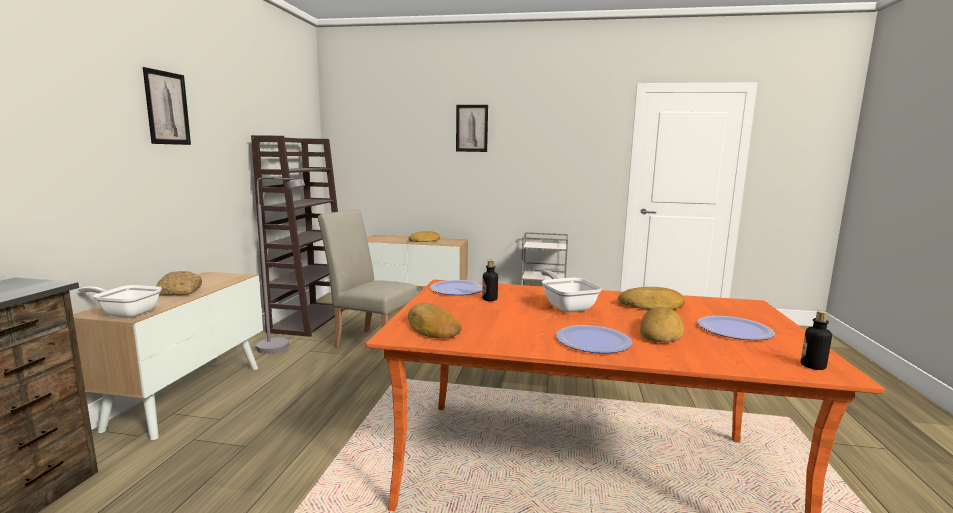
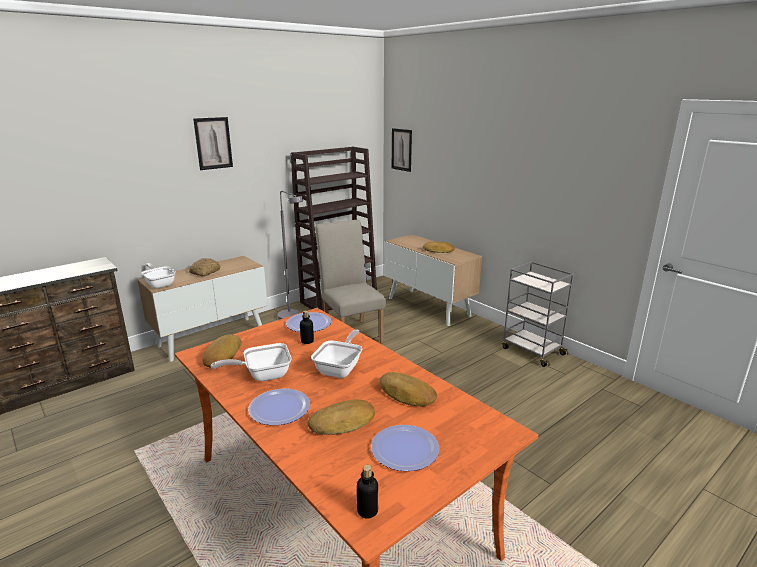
camera: 40 degrees right, 10 degrees up
picture [456,105,488,152] -> picture moved to [392,128,412,172]
none -> frying pan [211,343,291,381]

